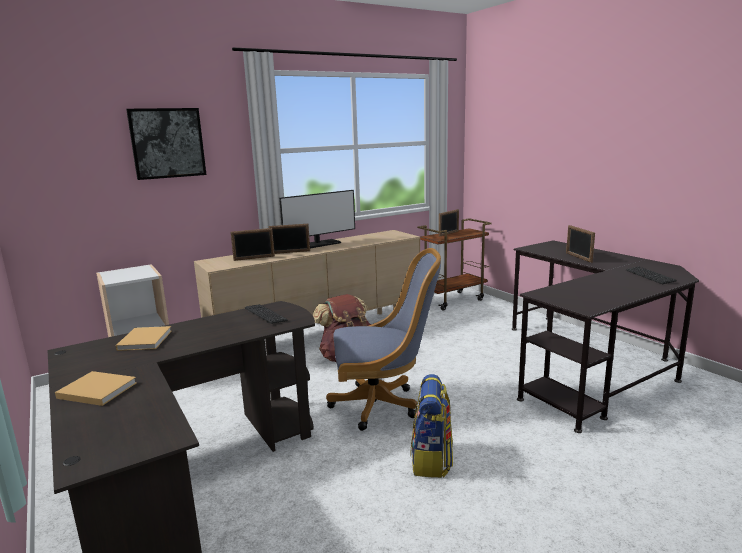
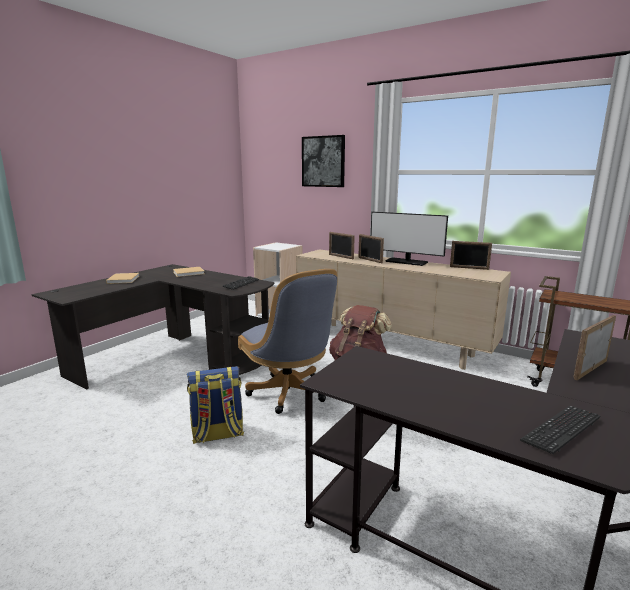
camera: 65 degrees right, 0 degrees up
picture frame [439,209,459,237] -> picture frame moved to [450,241,492,270]

